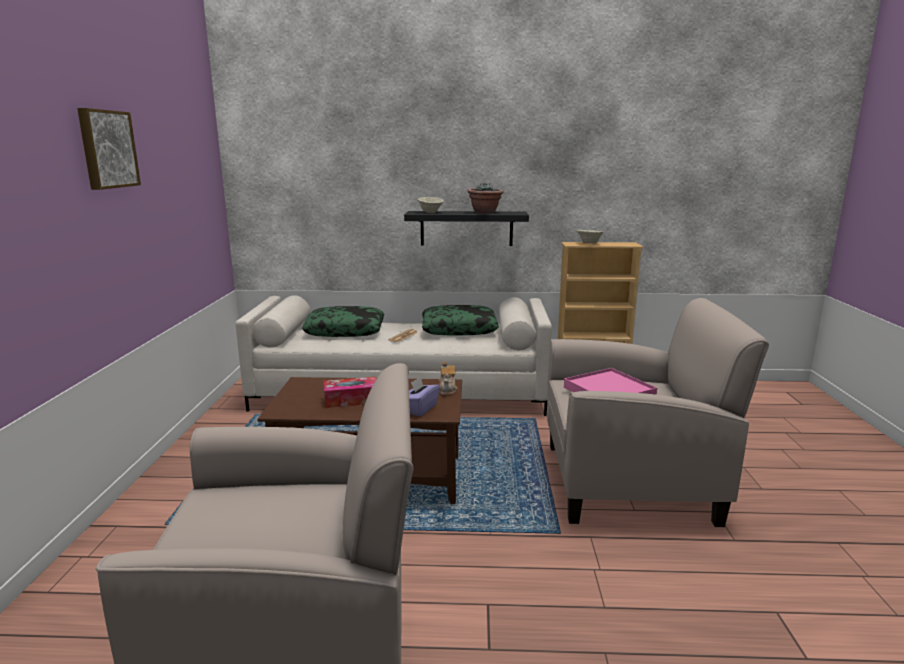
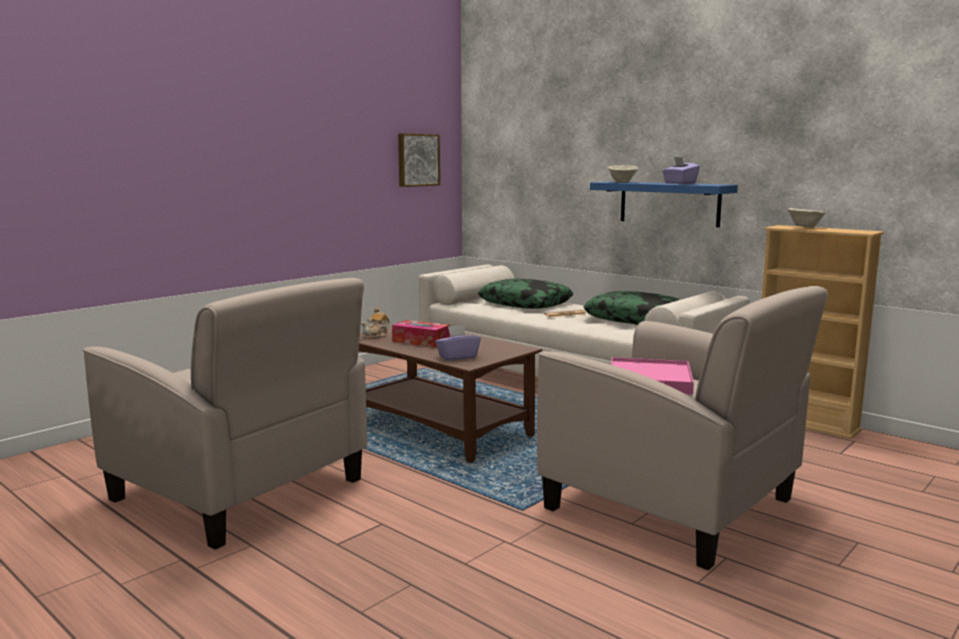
camera: 40 degrees right, 5 degrees down
picture [77,108,141,190] -> picture moved to [398,133,440,187]
black shelf [404,211,529,246] -> blue shelf [590,182,738,227]
teapot [439,361,457,395] -> teapot moved to [361,307,390,339]
potted plant [467,183,504,214] -> purple tissue box [662,157,700,184]

